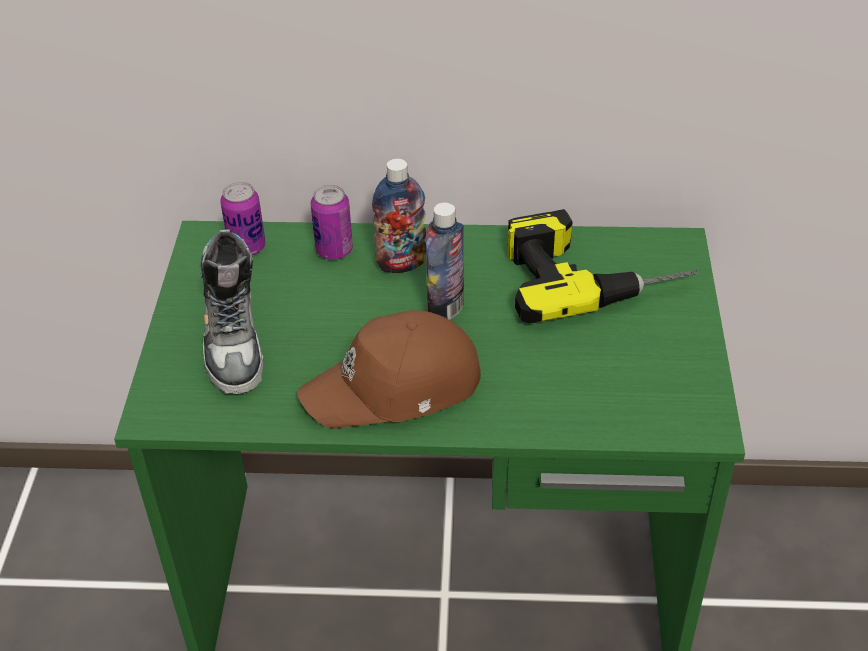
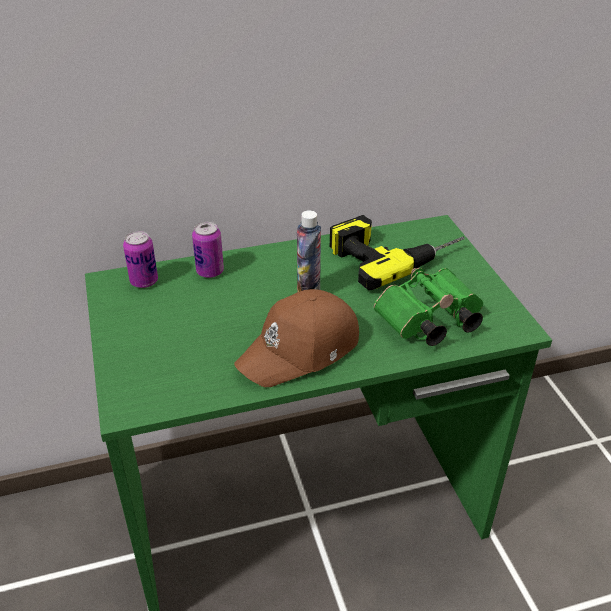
camera: 20 degrees left, 5 degrees down
shoe [200,229,263,394] -> none
bottle [372,159,426,273] -> none
none -> green binoculars [374,268,483,346]

